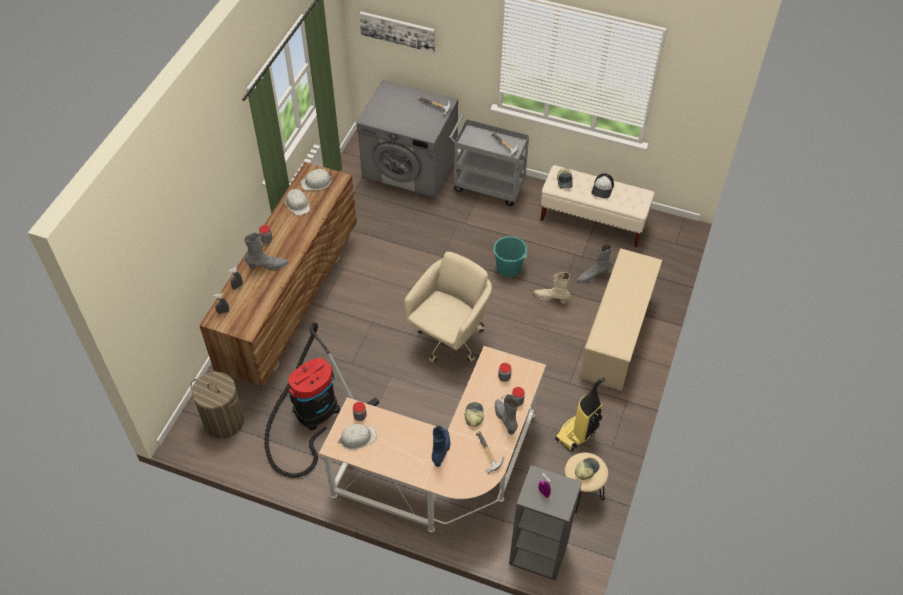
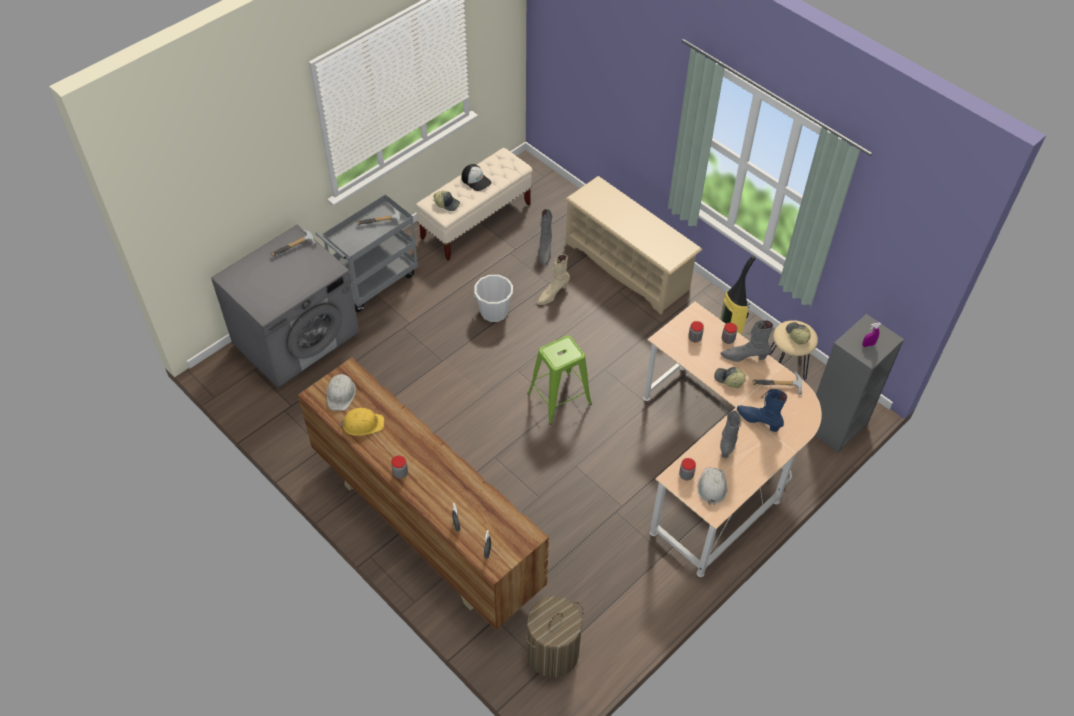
camera: 65 degrees left, 0 degrees up
grey boot [244,233,289,271] -> grey boot moved to [720,410,741,458]
vacuum cleaner [264,323,379,478] -> none
white hard hat [285,189,310,216] -> yellow hard hat [340,408,384,436]
picture [359,11,435,53] -> none
beige office chair [404,252,492,363] -> green stool [528,335,592,424]
turquoise bucket [493,236,527,277] -> white bucket [474,275,513,322]

